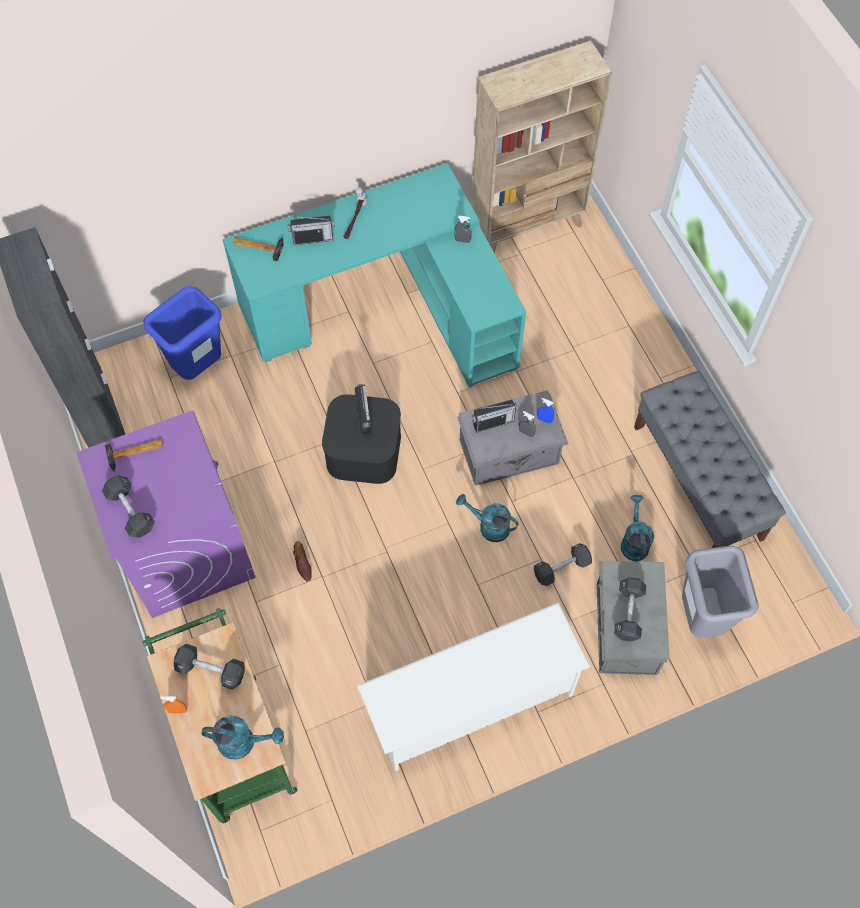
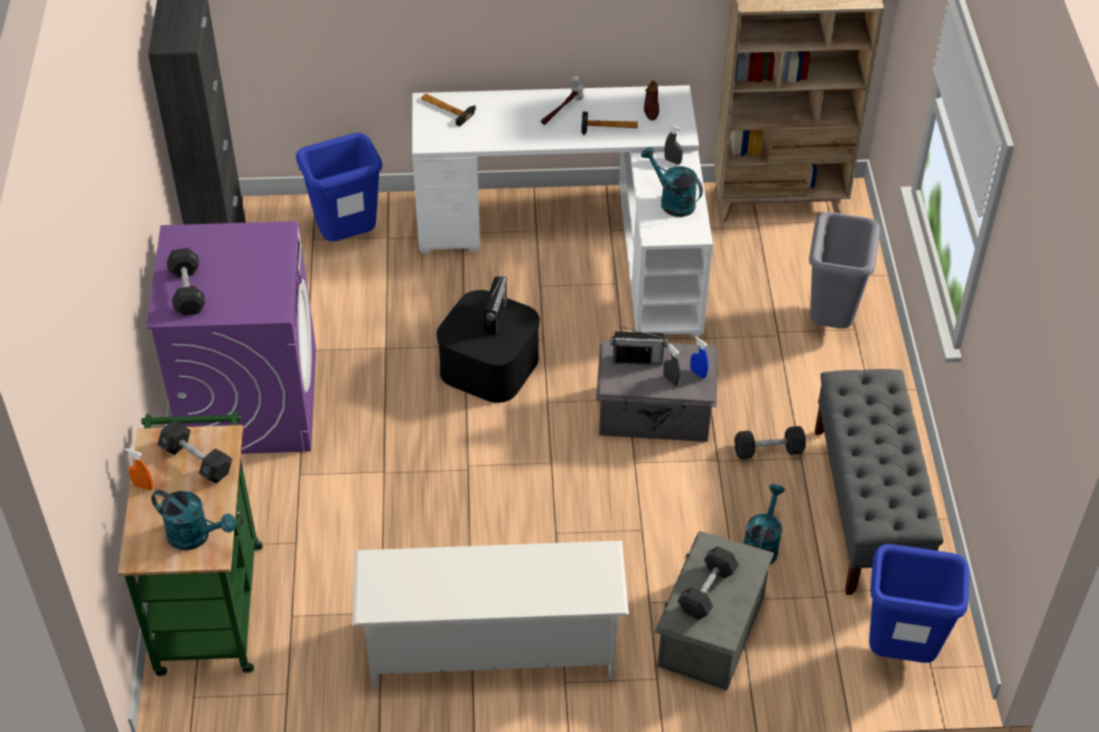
camera: 20 degrees right, 15 degrees down
hammer [105,439,163,472] -> hammer moved to [581,112,638,135]
turquoise desk [223,163,526,387] -> white desk [412,85,713,337]
radio [288,216,335,245] -> none
brown shoe [293,541,312,582] -> brown shoe moved to [644,80,659,120]
turquoise watering can [456,494,519,542] -> turquoise watering can moved to [641,146,703,217]
black dumbbell [534,543,592,586] -> black dumbbell moved to [735,426,806,459]
grey trash can [682,546,759,638] -> grey trash can moved to [809,212,880,329]
none -> blue trash can [869,544,969,663]

